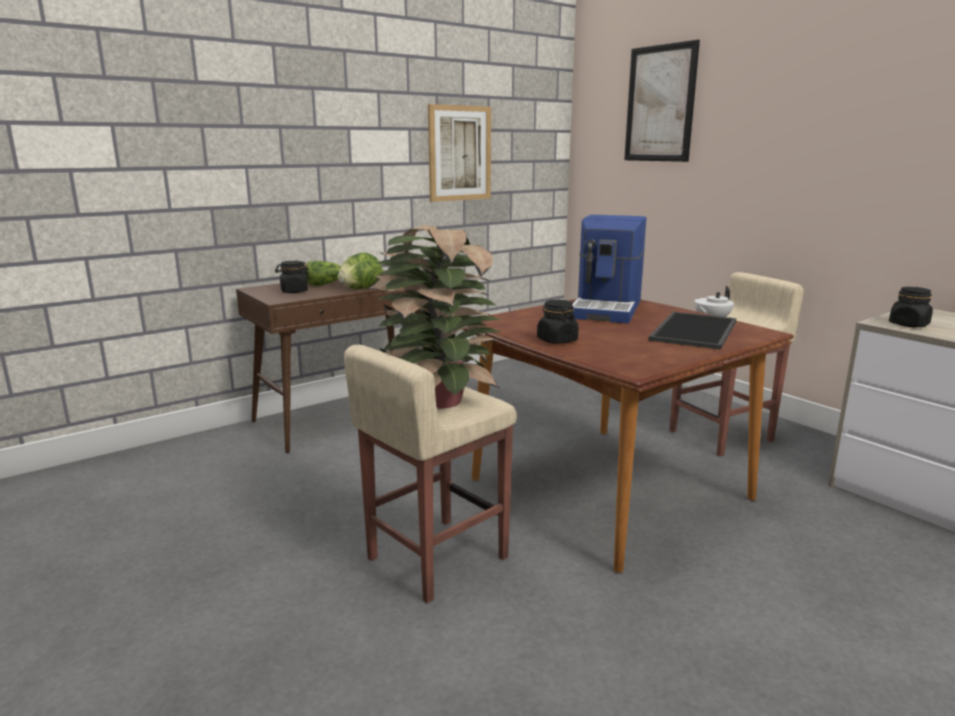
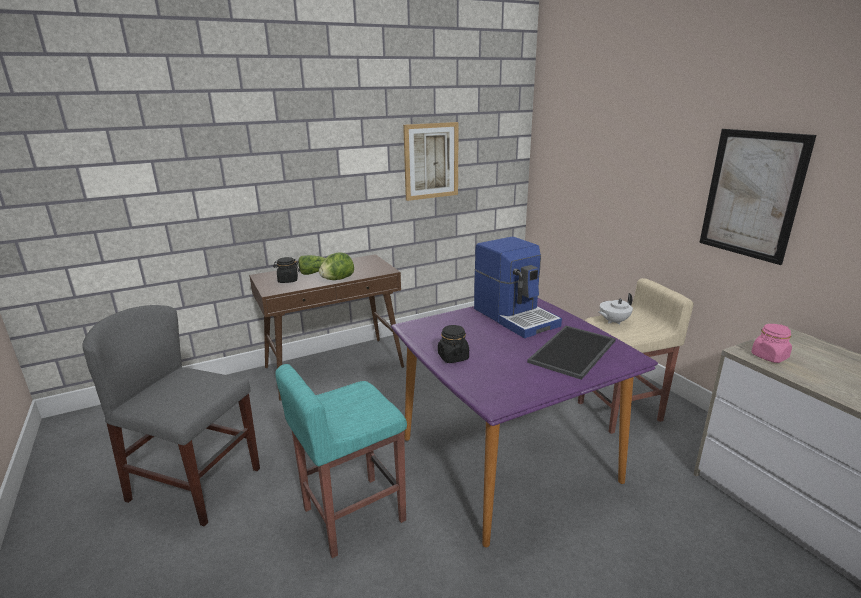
camera: 10 degrees right, 5 degrees up
beige stool [344,345,517,603] -> turquoise stool [275,364,407,558]
potted plant [367,225,500,409] -> none
brown dining table [462,299,794,573] -> purple dining table [391,298,658,547]
coffee machine [572,215,646,324] -> coffee machine turned 60 degrees counterclockwise [474,237,562,338]
picture [624,40,700,162] -> picture moved to [699,129,816,265]
black jar [889,287,933,327] -> pink jar [751,324,792,363]
none -> grey chair [82,305,260,526]

